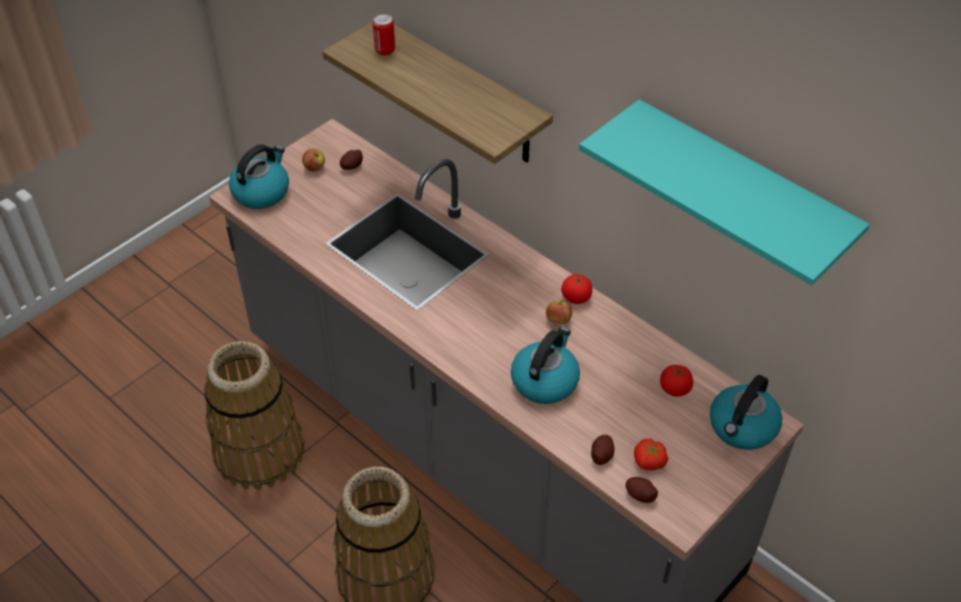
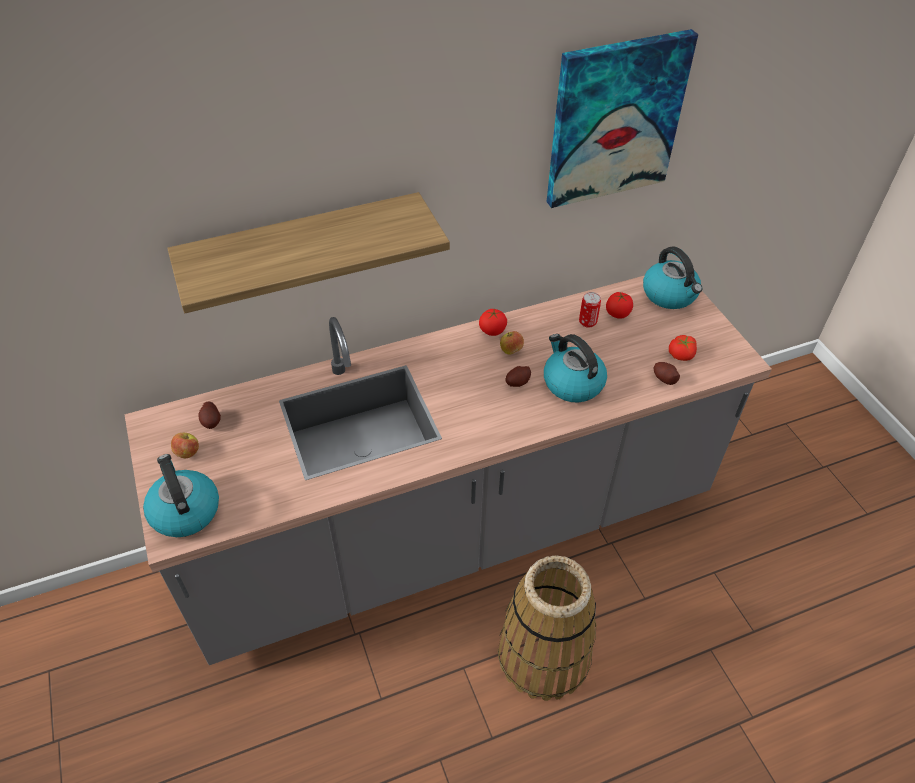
camera: 65 degrees left, 0 degrees up
basket [204,341,304,490] -> none
can [373,14,395,56] -> can moved to [579,292,601,328]
turquoise shelf [579,99,870,285] -> picture [547,29,698,208]
potato [625,477,658,503] -> potato moved to [505,366,531,387]

